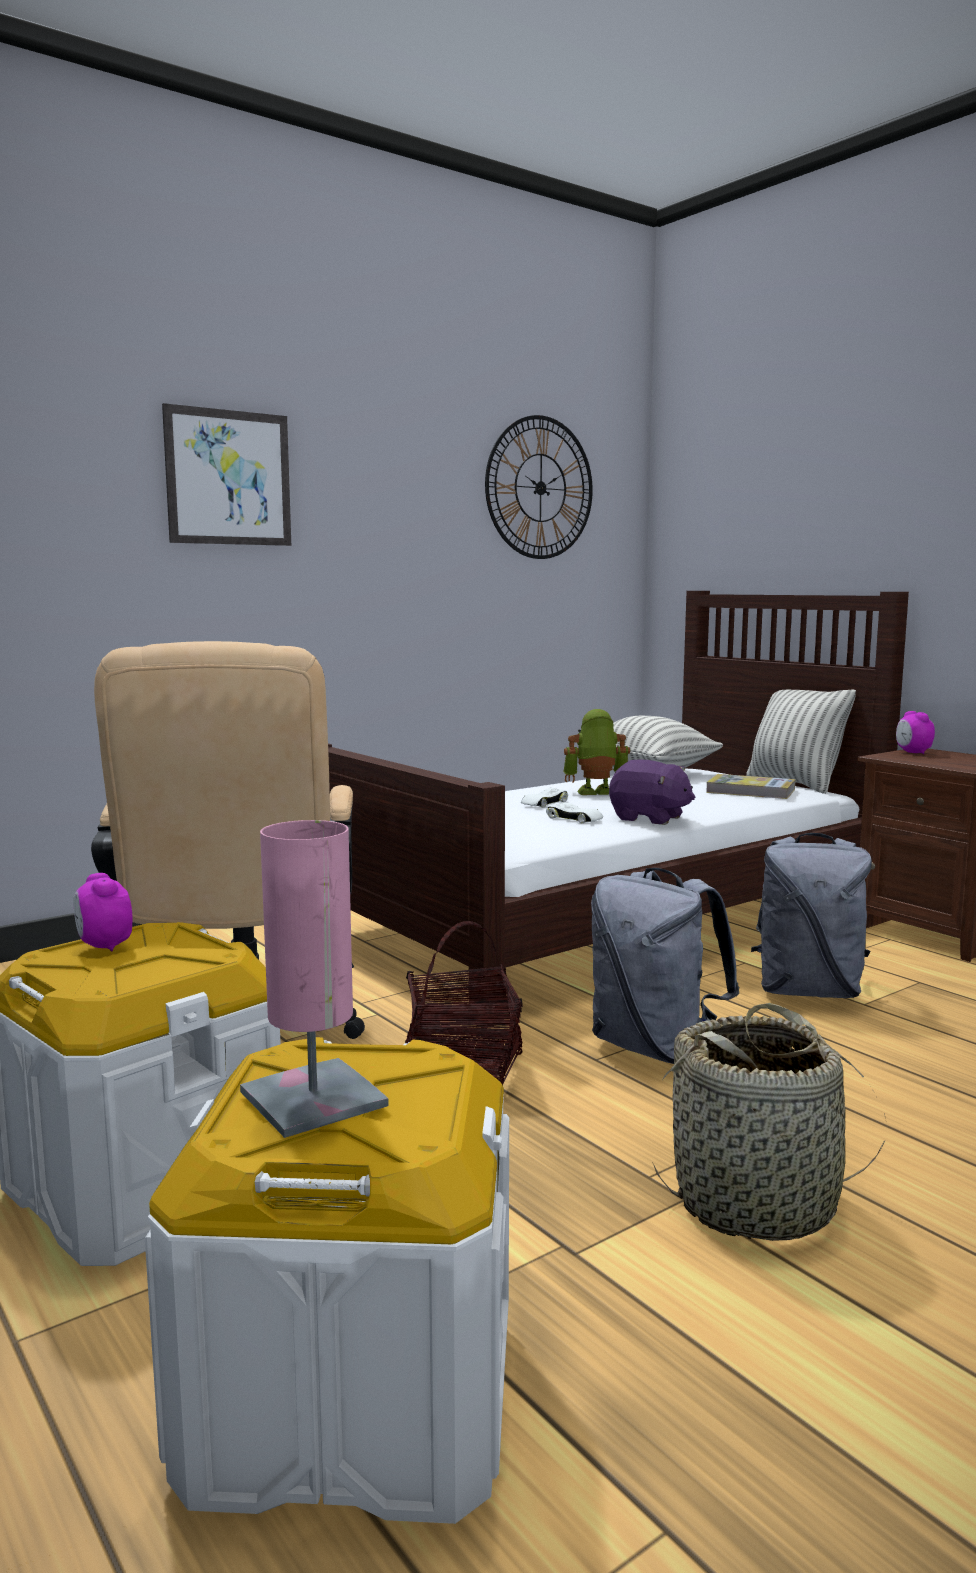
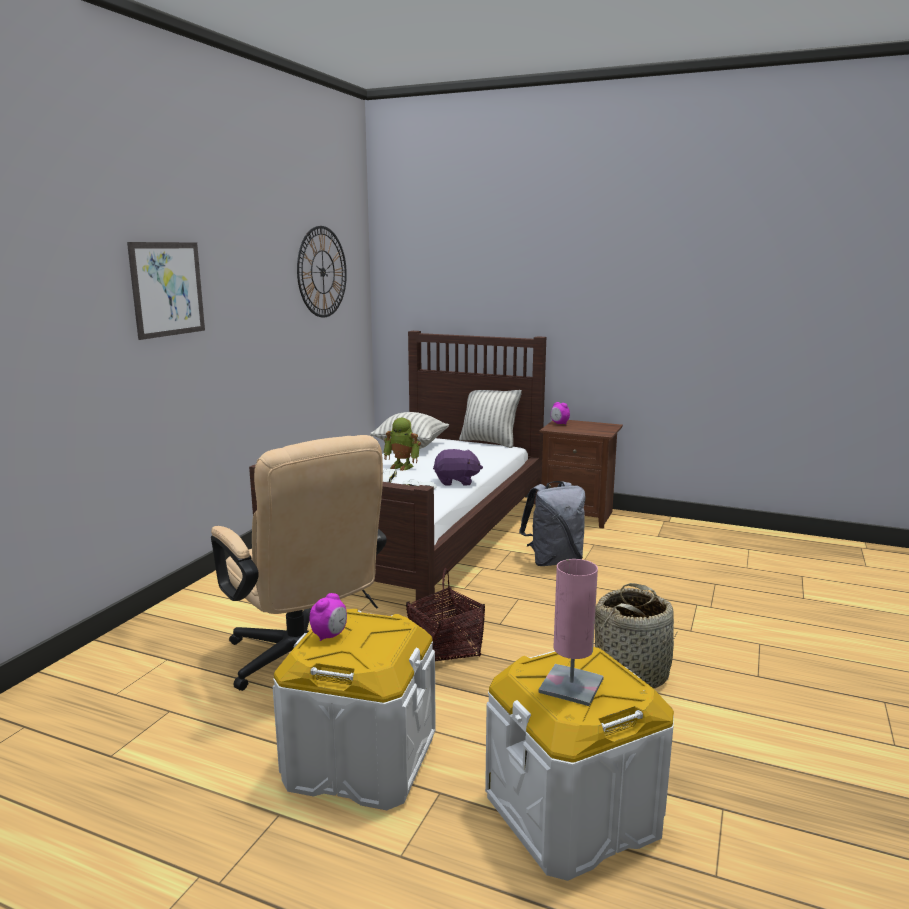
camera: 30 degrees left, 5 degrees up
alarm clock [73,873,133,951] -> alarm clock turned 90 degrees counterclockwise [310,593,347,641]
toy robot [563,709,630,795] -> toy robot turned 120 degrees counterclockwise [384,418,421,471]
grey backpack [591,868,739,1064] -> none
book [706,774,795,799] -> none

